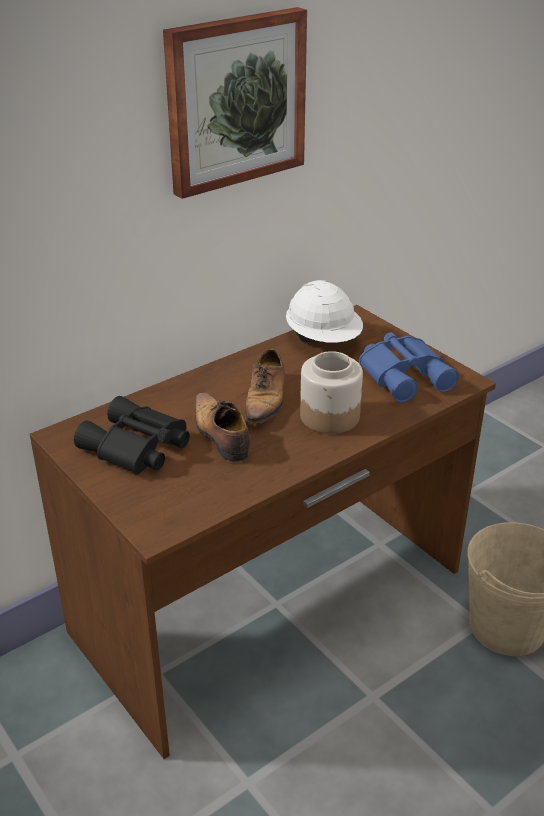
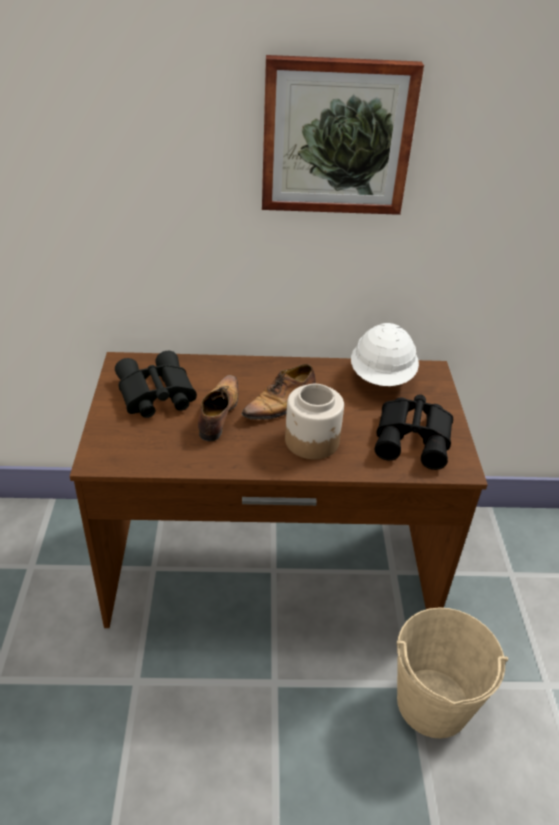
camera: 35 degrees right, 5 degrees up
blue binoculars [359,332,459,403] -> black binoculars [375,394,453,470]

